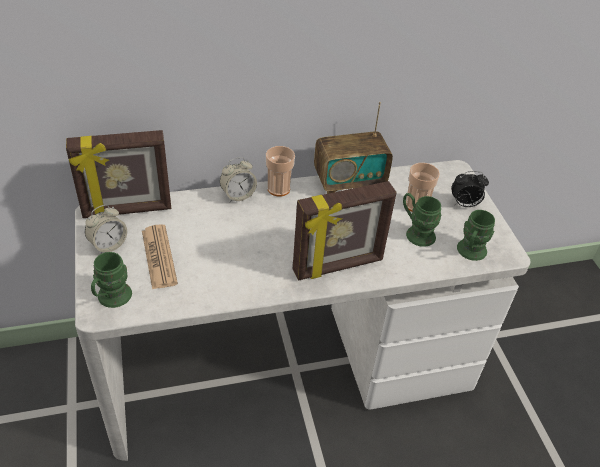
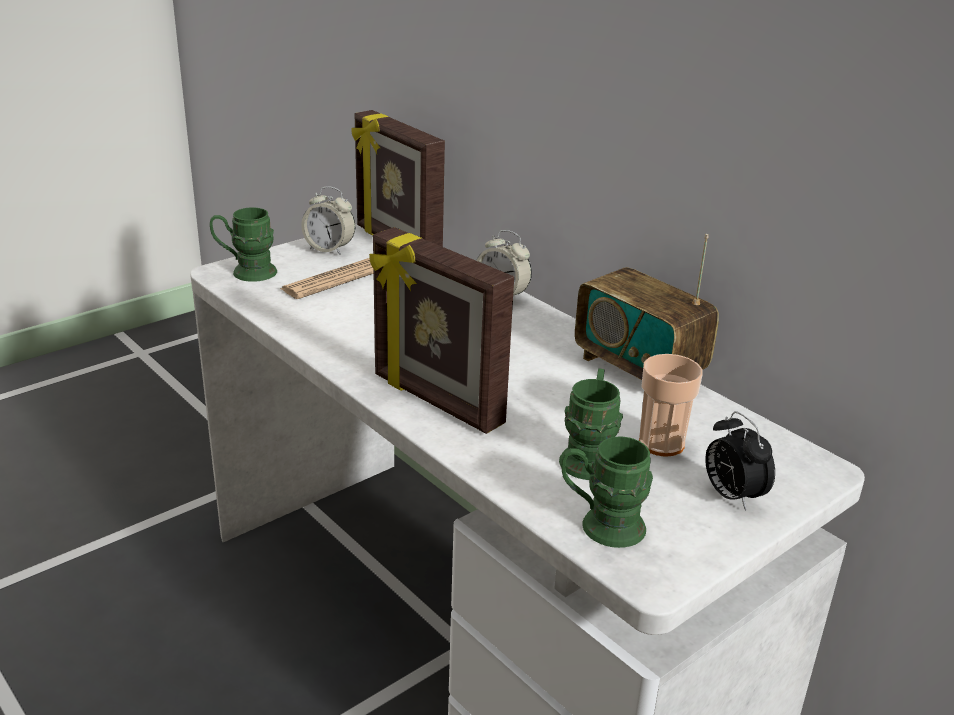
camera: 65 degrees right, 15 degrees down
cup [266,146,295,197] -> none

